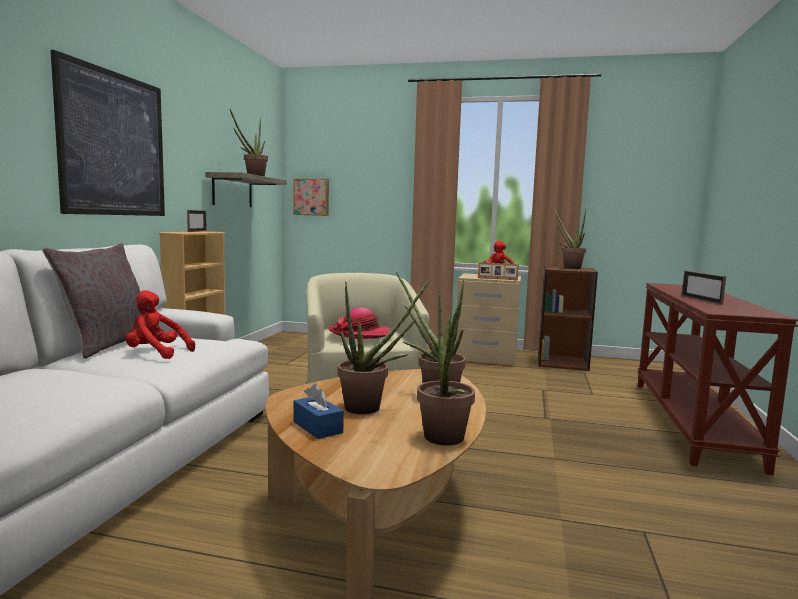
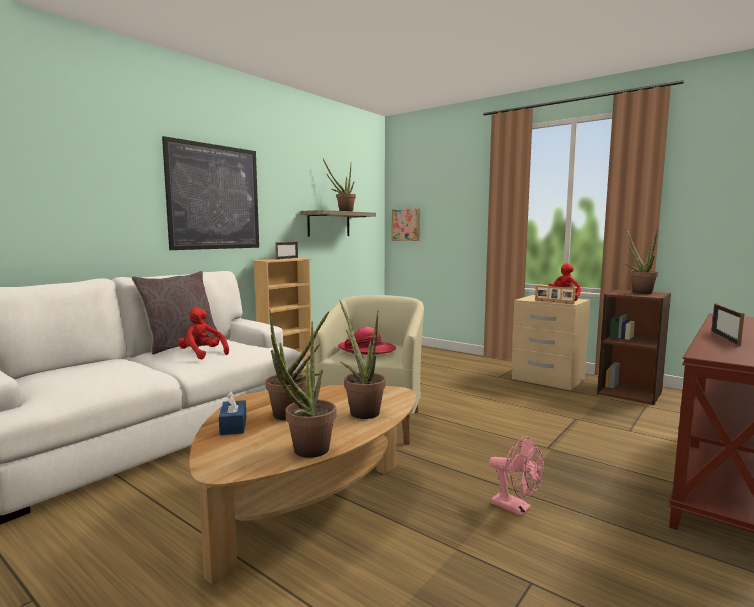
camera: 25 degrees right, 0 degrees up
none -> pink fan [489,437,544,516]

